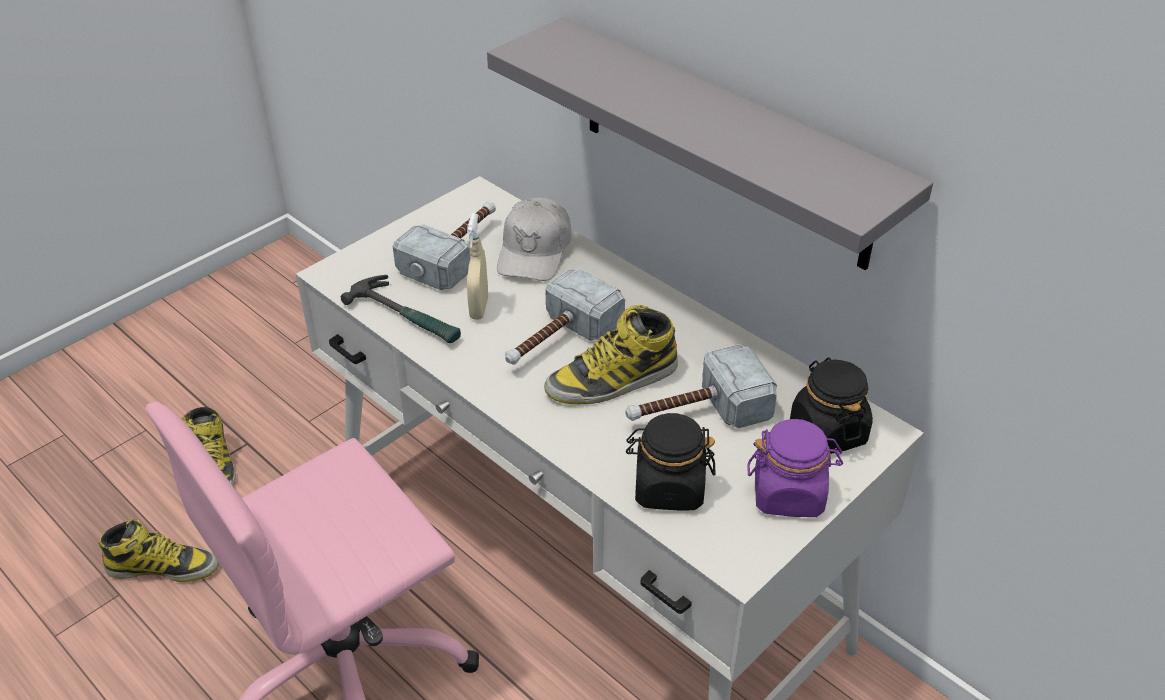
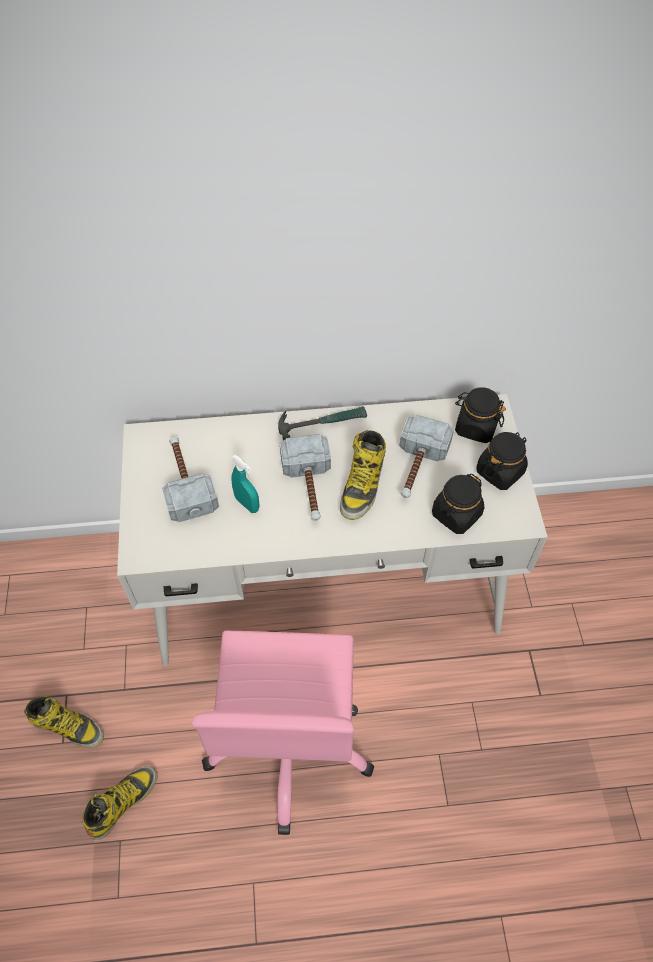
camera: 50 degrees left, 15 degrees up
hammer [341,275,461,343] -> hammer moved to [278,406,367,440]
beige spray bottle [467,214,488,320] -> turquoise spray bottle [232,455,259,513]
grey shelf [487,17,933,270] -> none
white cap [497,197,571,281] -> none
purple jar [747,419,843,517] -> black jar [476,432,528,490]

